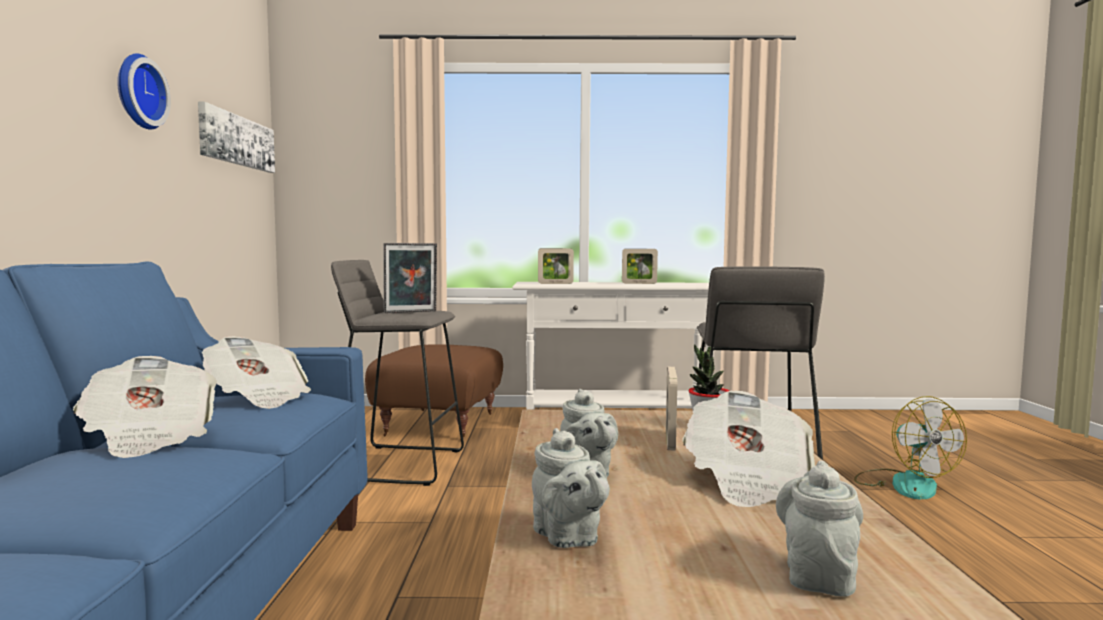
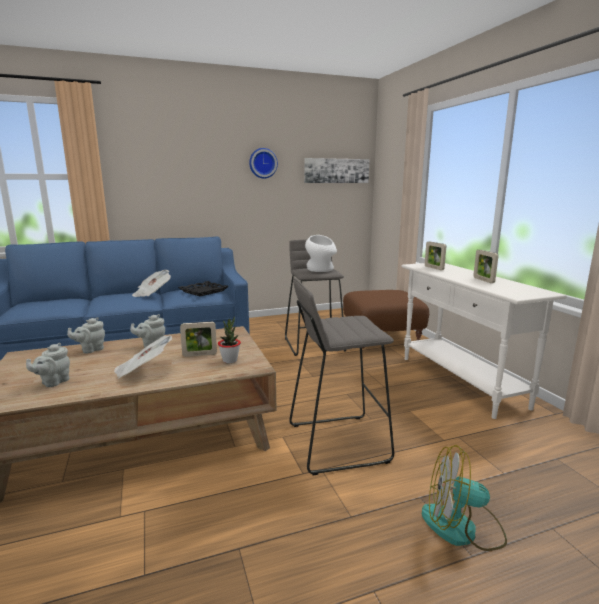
camera: 70 degrees right, 10 degrees up
newspaper [202,336,311,409] -> black tray [178,281,228,296]
picture frame [383,243,437,313] -> white vase [305,235,337,272]
grey teapot [776,461,863,597] -> grey teapot turned 120 degrees clockwise [26,343,70,387]
fan [854,396,967,499] -> fan turned 45 degrees clockwise [422,445,507,551]

